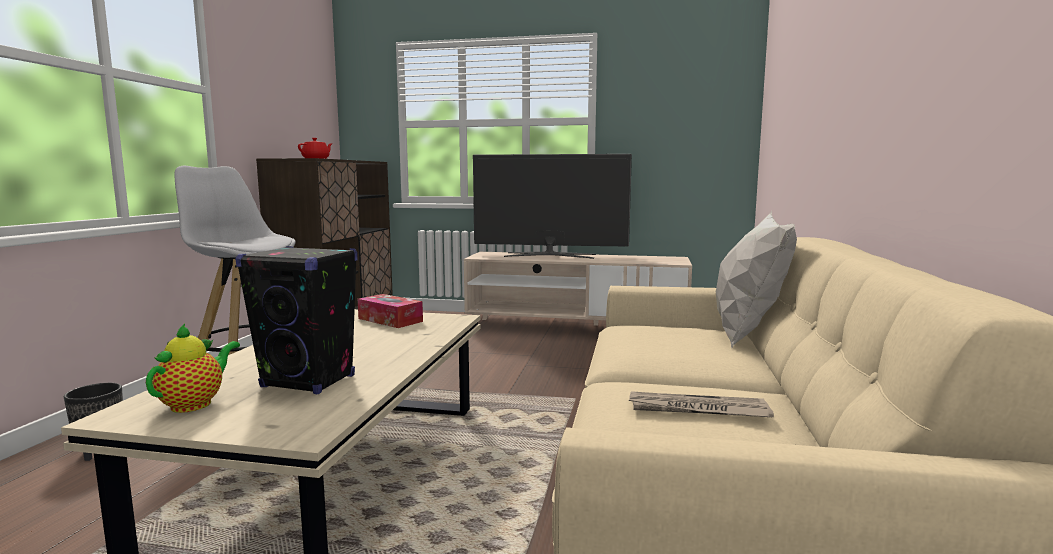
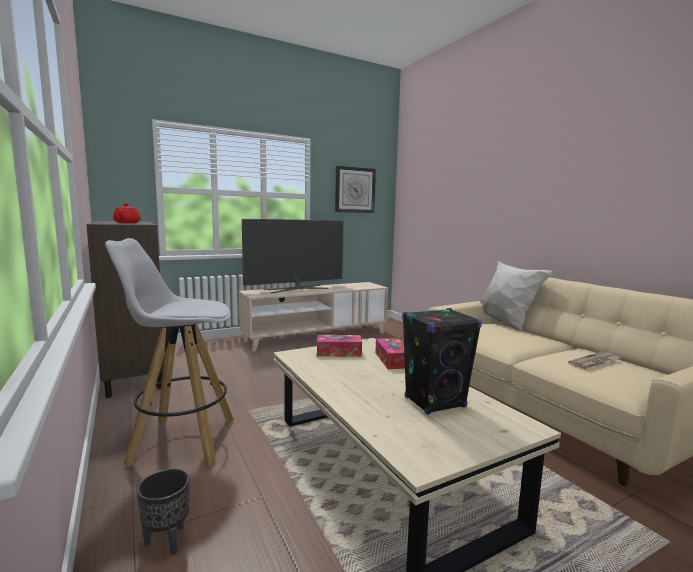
camera: 40 degrees left, 0 degrees up
teapot [146,323,240,413] -> none
none -> wall clock [335,166,376,213]
none -> tissue box [375,338,405,369]

